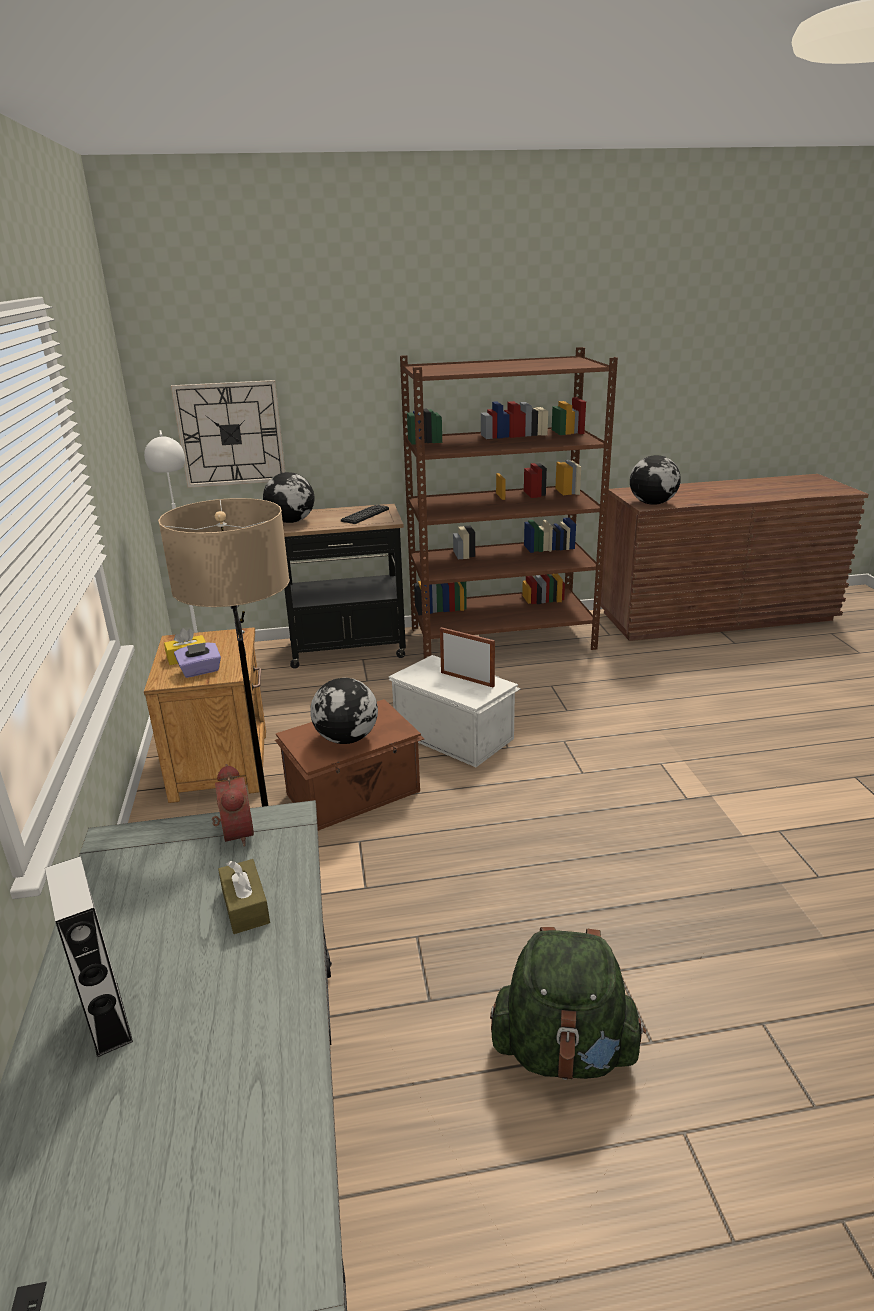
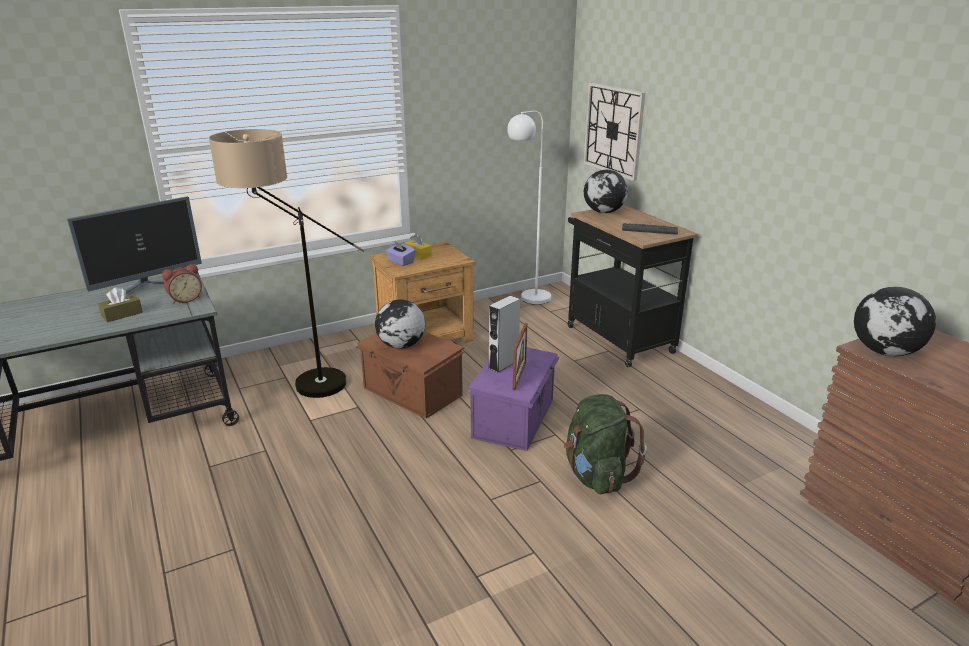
camera: 70 degrees right, 0 degrees up
grey speaker [45,856,133,1057] -> grey speaker moved to [489,295,520,373]
white storage box [389,655,521,767] -> purple storage box [468,347,560,451]
brown bookcase [400,347,618,659] -> none
green backpack [490,927,646,1080] -> green backpack moved to [564,394,647,494]
none -> monitor [67,196,202,294]

